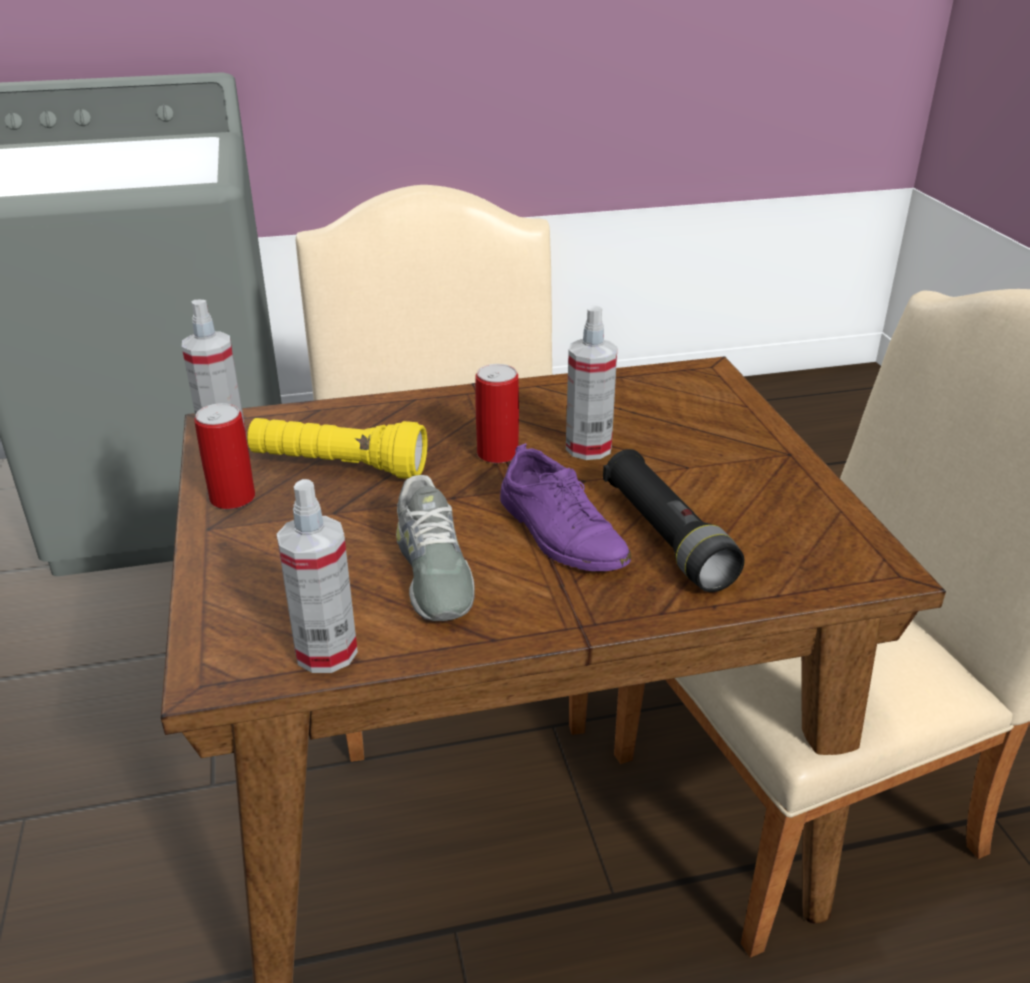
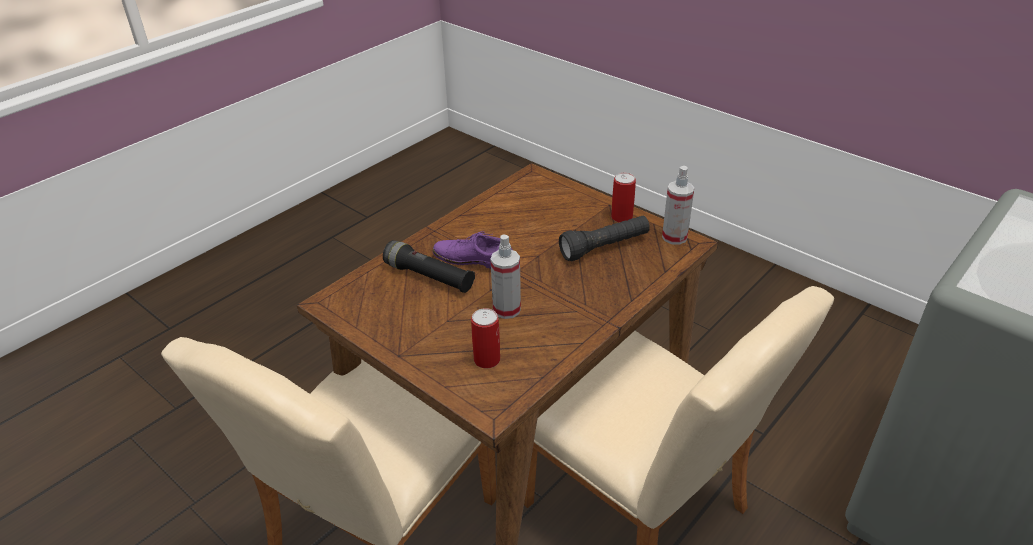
camera: 145 degrees right, 5 degrees up
yellow flashlight [247,418,427,479] -> black flashlight [559,216,650,261]
spray bottle [277,479,358,673] -> none
grey shoe [396,475,475,621] -> none
can [475,364,519,463] -> can moved to [471,308,500,368]

